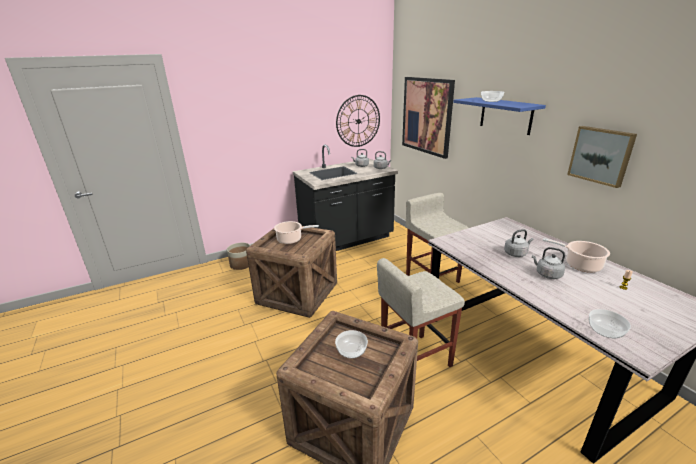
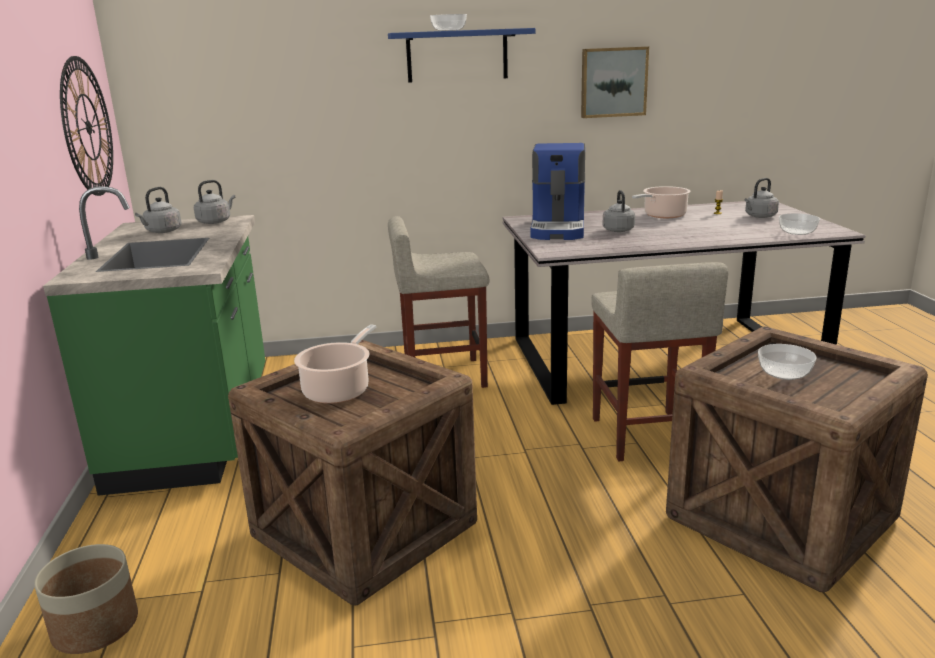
camera: 70 degrees left, 5 degrees down
black counter [293,145,398,251] -> green counter [43,186,266,496]
picture [402,77,455,159] -> none
grey kettle [532,247,565,279] -> grey kettle moved to [744,178,779,218]
none -> coffee machine [530,143,585,240]

